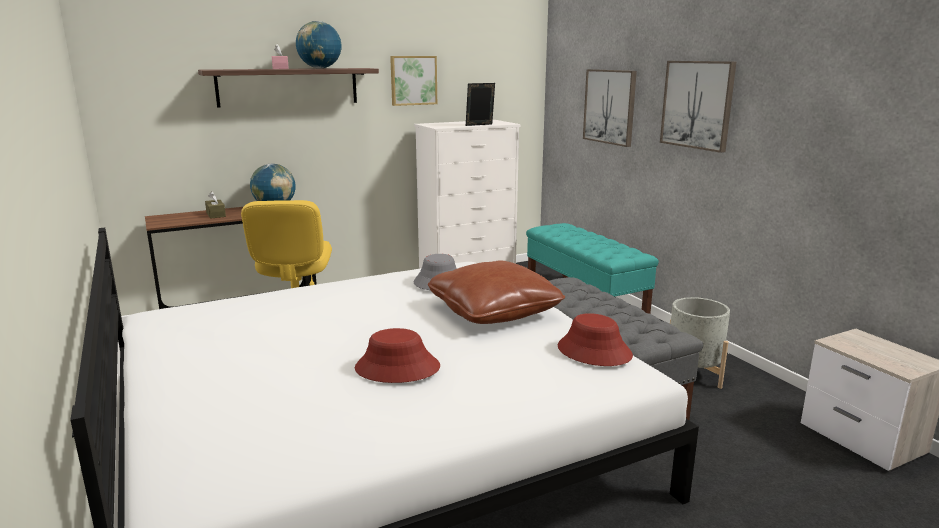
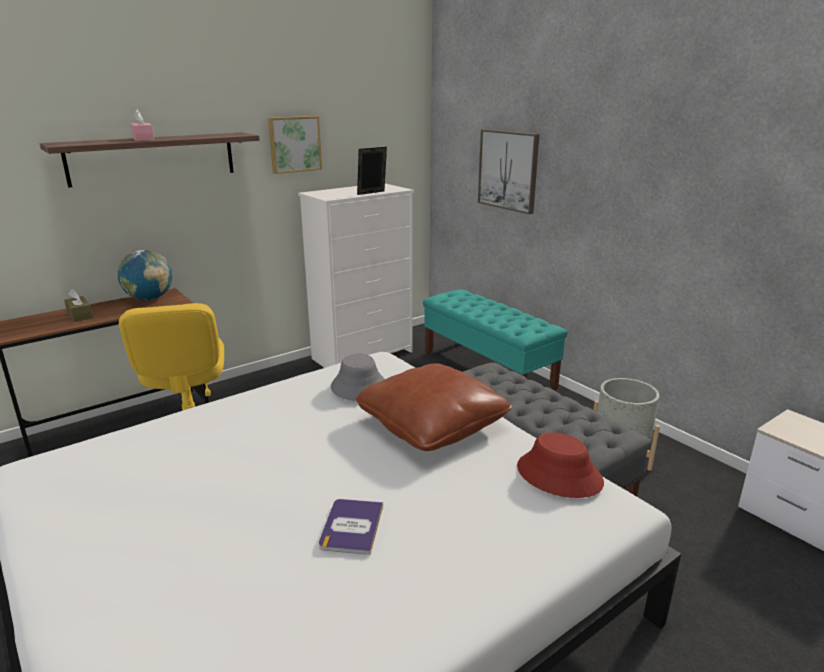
camera: 10 degrees left, 5 degrees up
globe [296,21,342,69] -> none
red hat [355,328,440,383] -> book [319,499,383,555]
picture [660,61,736,153] -> none

